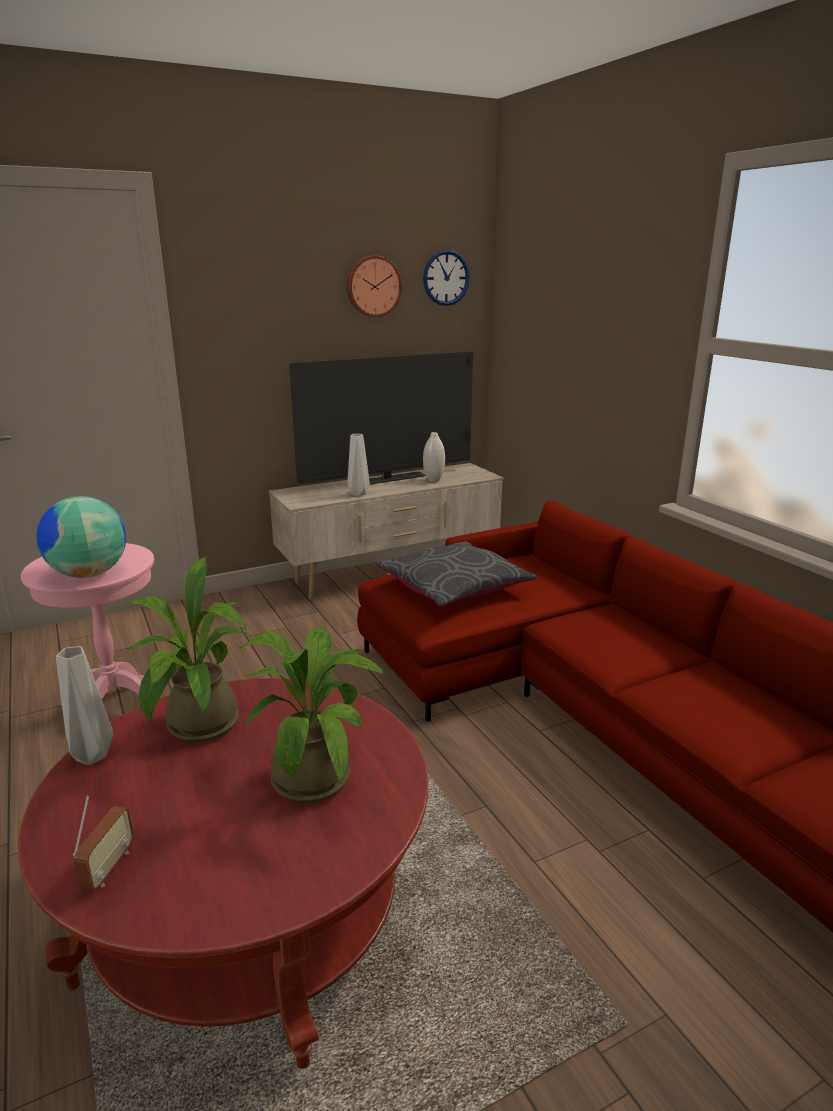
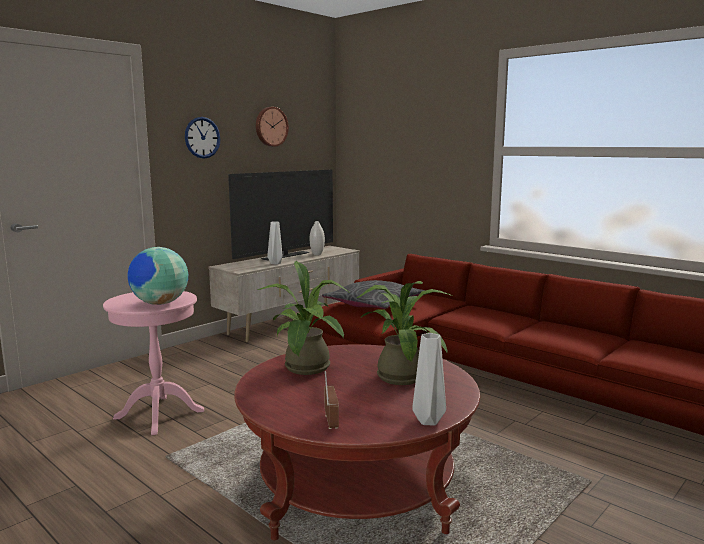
camera: 20 degrees left, 10 degrees down
grey vase [56,646,113,765] -> grey vase moved to [412,333,446,425]
wall clock [423,250,470,306] -> wall clock moved to [185,117,221,159]

